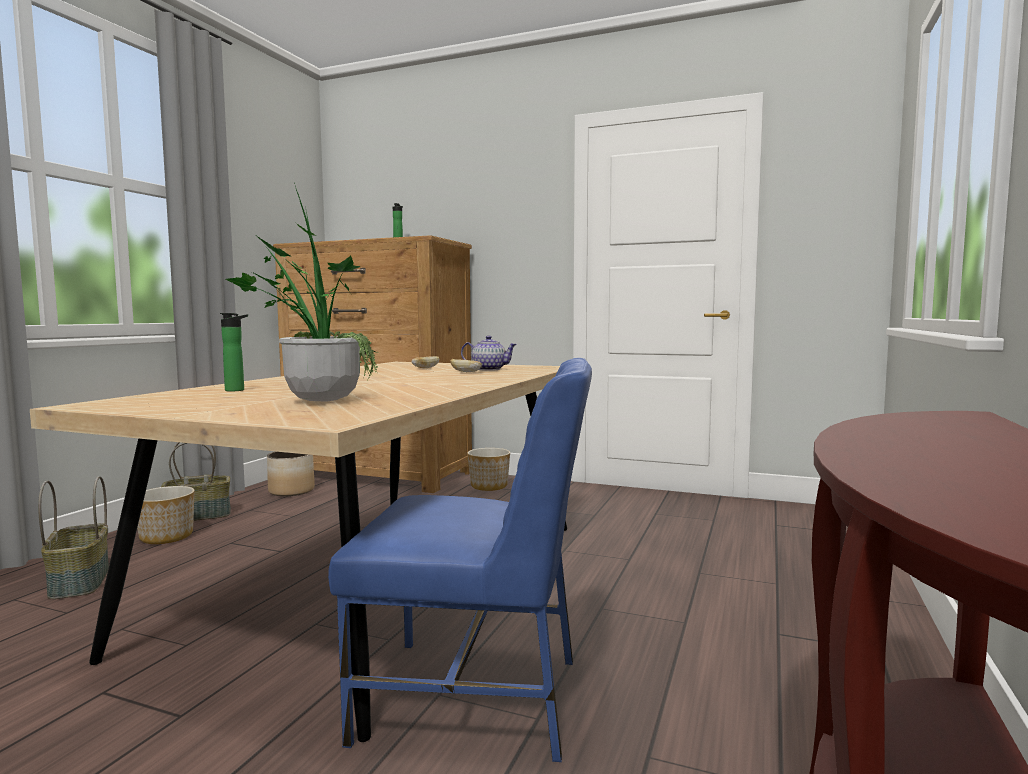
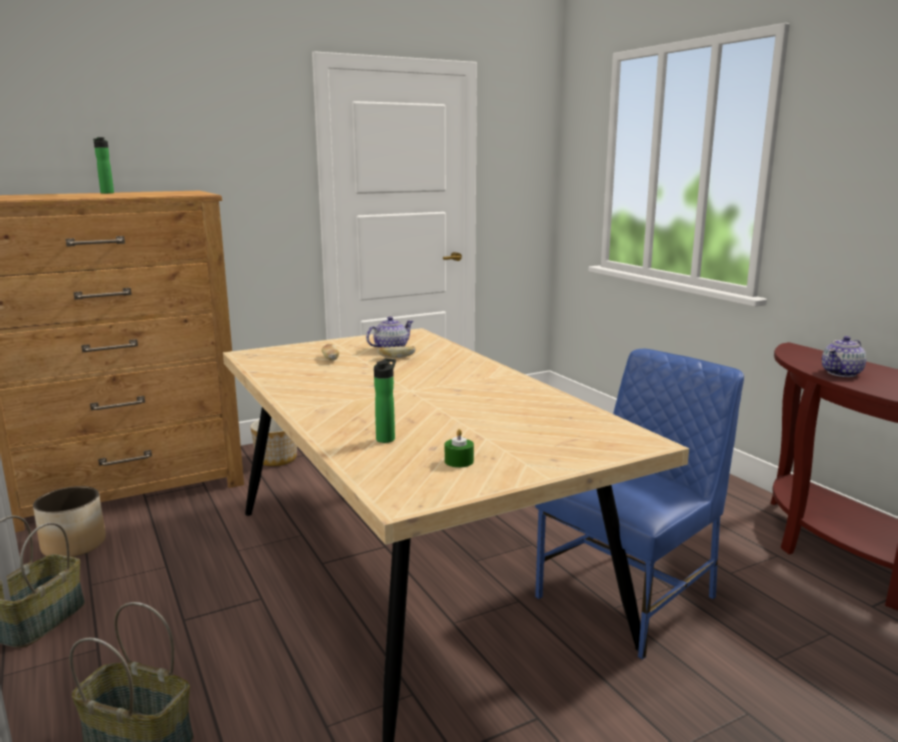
camera: 50 degrees left, 10 degrees up
planter [137,486,195,544] -> none
potted plant [226,183,378,402] -> none
none -> green candle [445,429,474,468]
none -> teapot [822,336,866,377]

